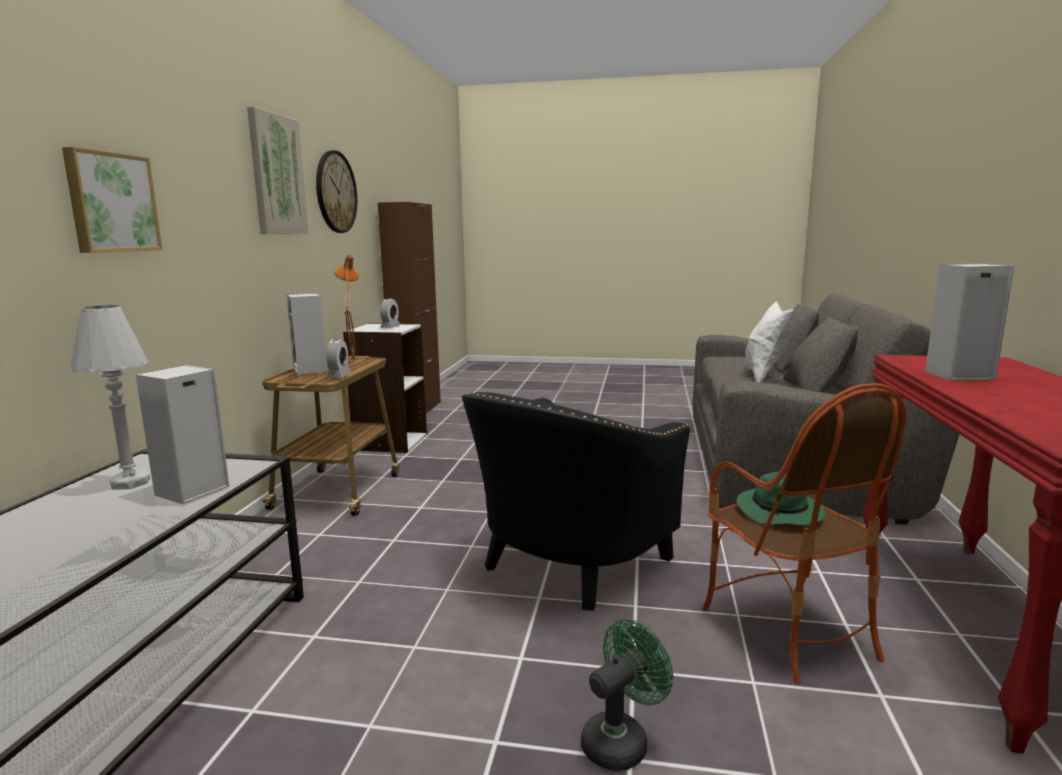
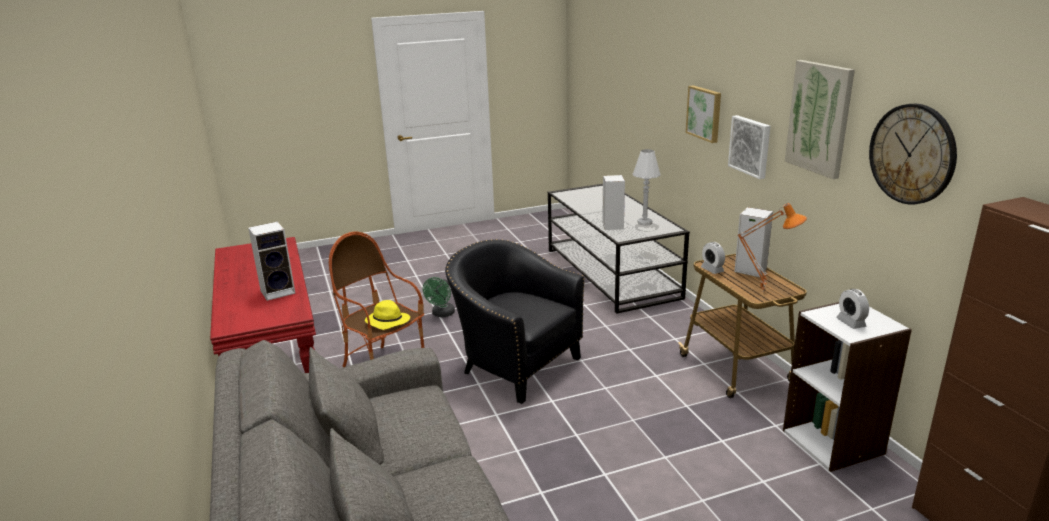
camera: 150 degrees right, 10 degrees up
black armchair [462,392,690,611] -> black armchair turned 60 degrees counterclockwise [445,239,584,404]
green hat [736,472,825,525] -> yellow hat [365,300,410,330]
white pillow [745,301,795,382] -> none
none -> picture [728,115,770,179]

